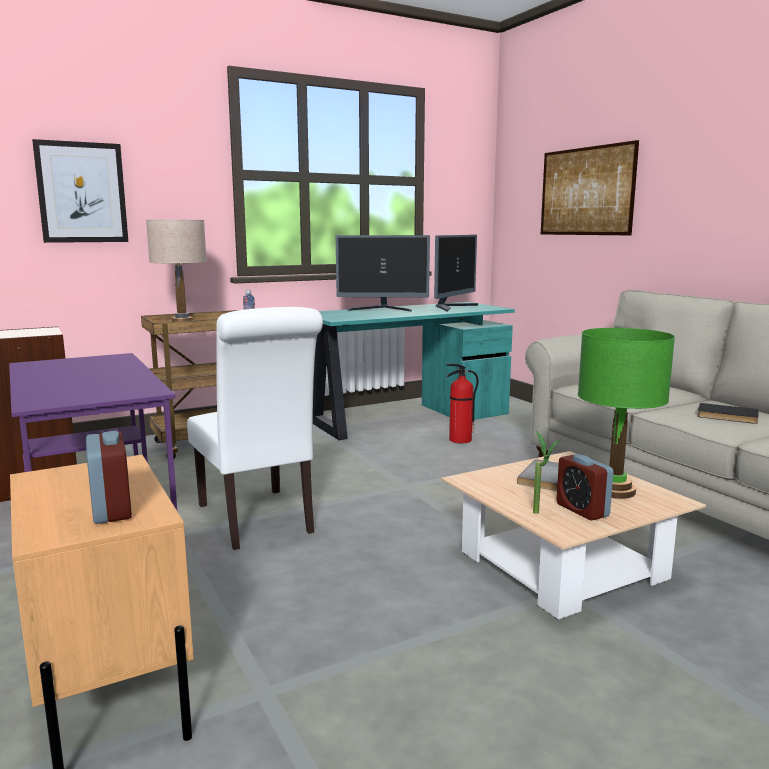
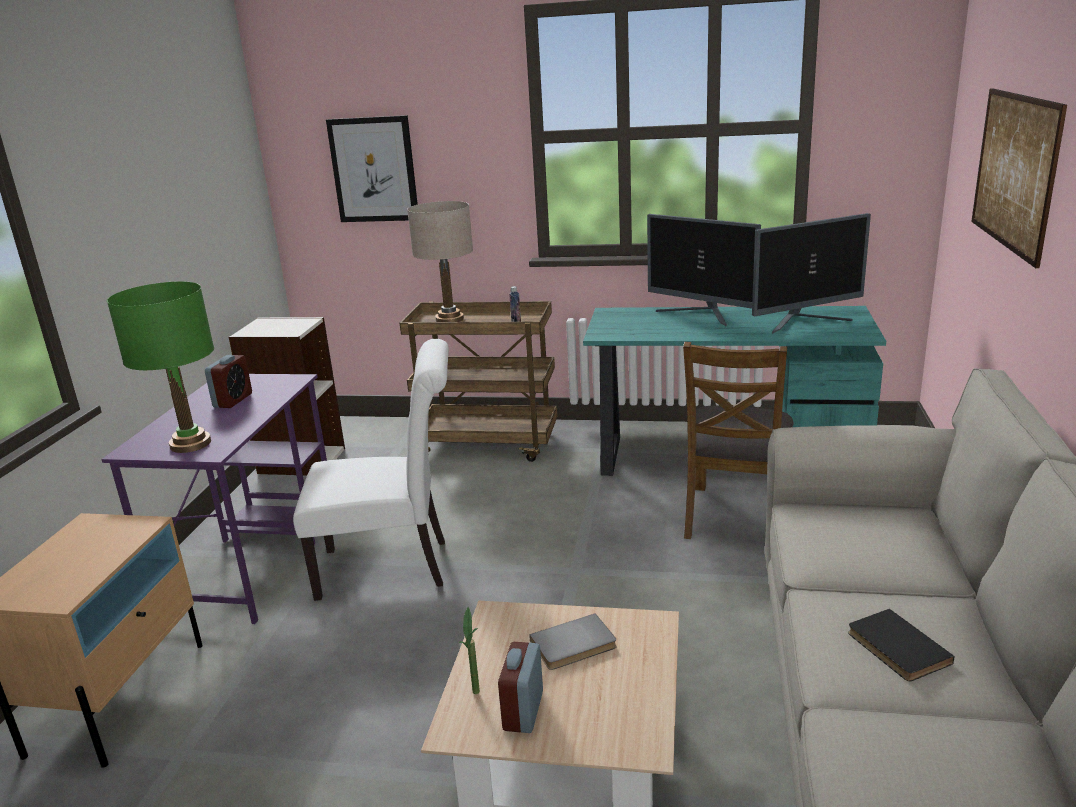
camera: 40 degrees right, 10 degrees up
alarm clock [86,431,132,524] -> alarm clock moved to [205,355,252,408]
white chair [187,307,323,550] -> white chair turned 105 degrees counterclockwise [293,339,449,601]
fire extinguisher [446,363,479,443] -> brown chair [683,342,794,539]
green table lamp [578,328,675,499] -> green table lamp moved to [107,281,214,453]

